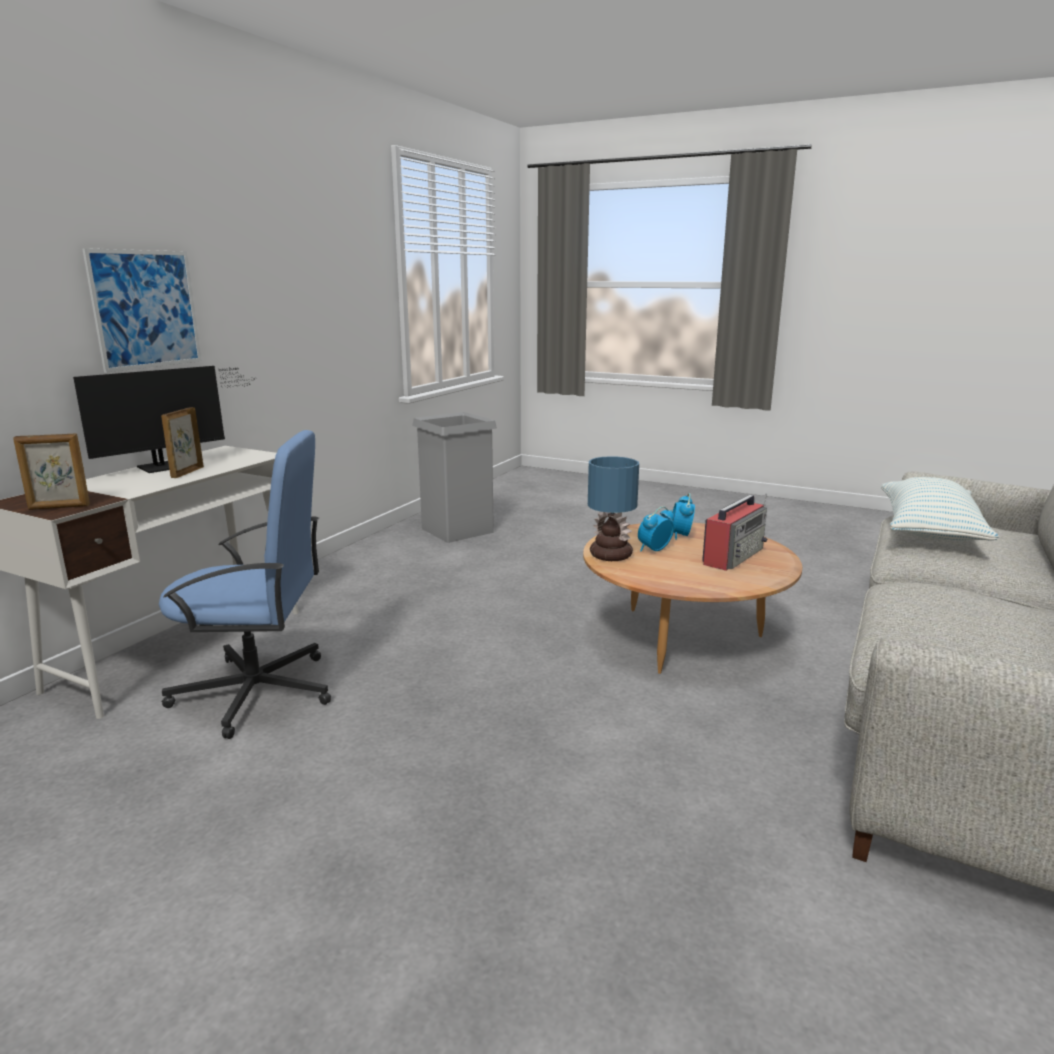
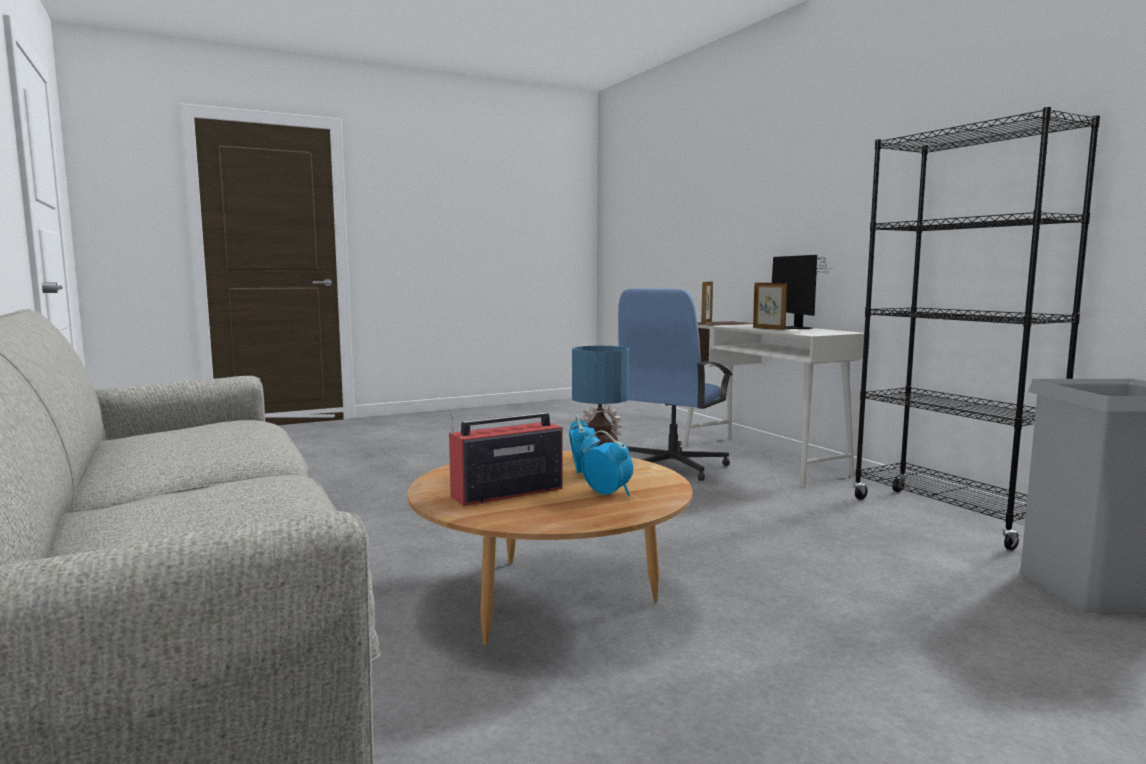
camera: 125 degrees right, 10 degrees down
picture [82,248,202,373] -> none
radio [702,493,767,571] -> radio turned 75 degrees clockwise [449,412,563,506]
pillow [881,477,999,541] -> none
none -> black bookcase [853,107,1100,550]

